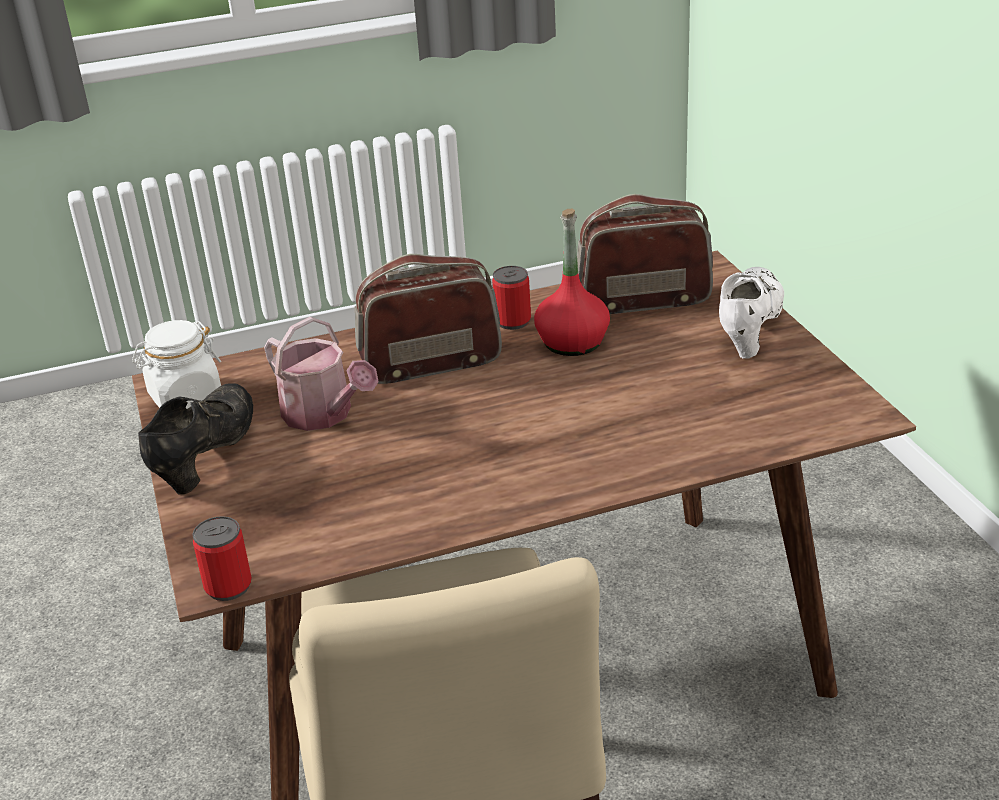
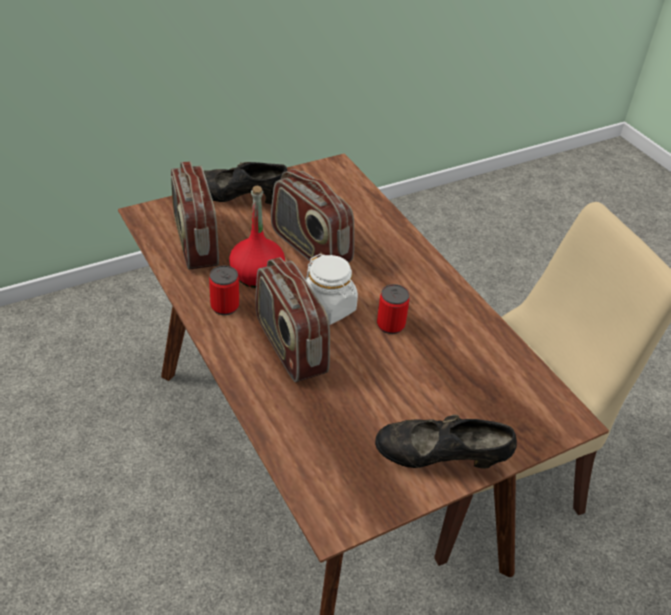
camera: 105 degrees left, 10 degrees up
white jar [132,320,221,409] -> white jar moved to [305,254,358,325]
can [193,516,252,601] -> can moved to [377,284,410,334]
watering can [264,317,379,431] -> none
white shoe [719,267,784,359] -> black shoe [204,162,290,205]
none -> radio [271,169,354,263]

